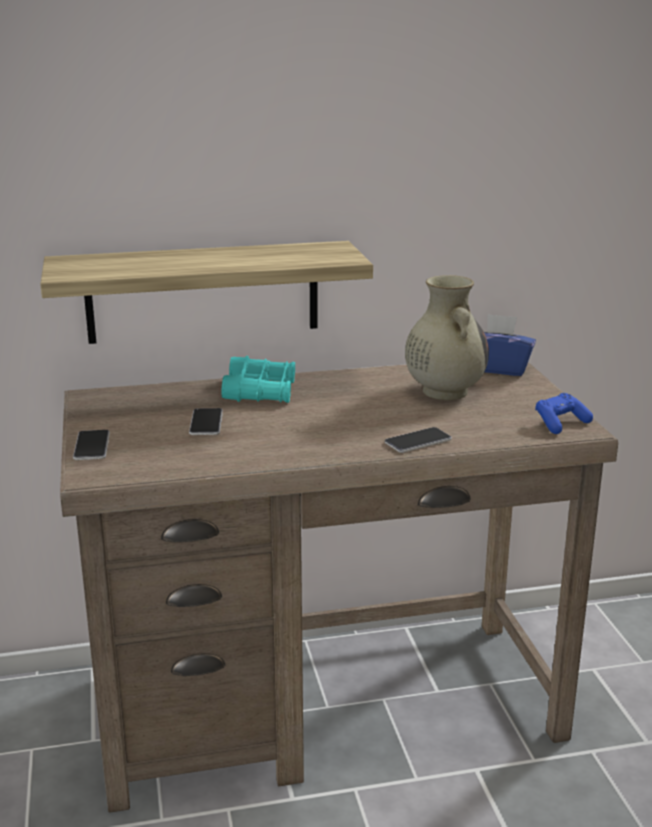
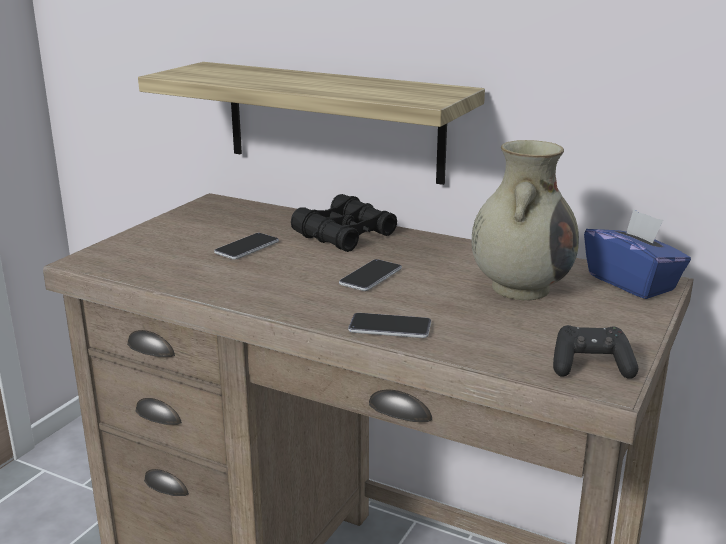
camera: 40 degrees right, 0 degrees up
phone [73,430,110,460] -> phone moved to [339,259,402,291]
turquoise binoculars [222,356,295,403] -> black binoculars [291,194,397,252]
blue game controller [535,393,593,434] -> black game controller [553,325,638,379]

